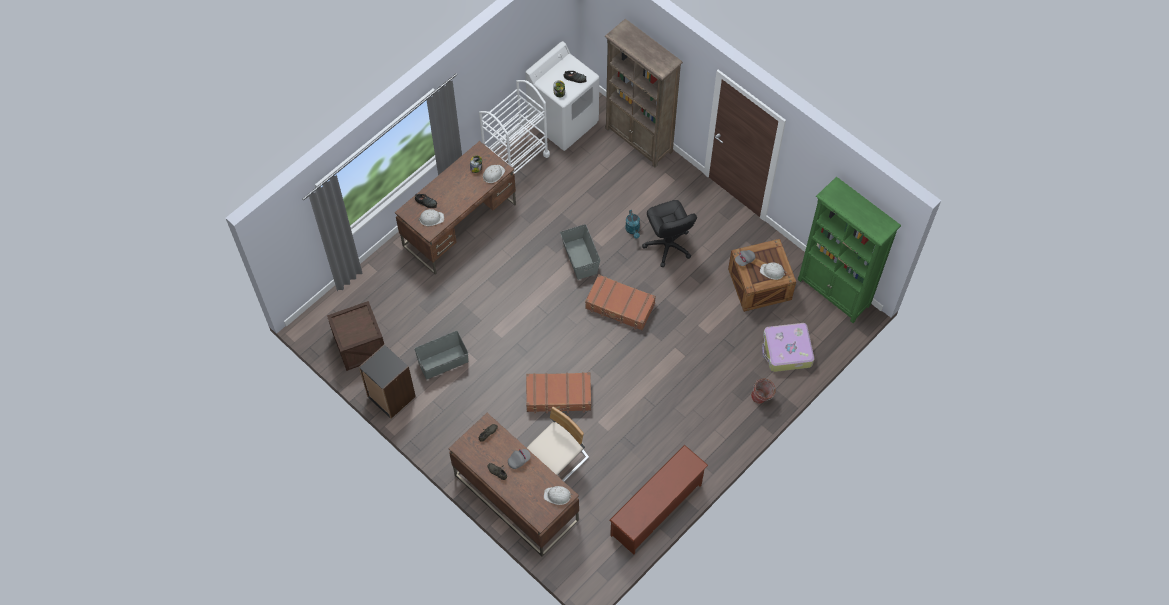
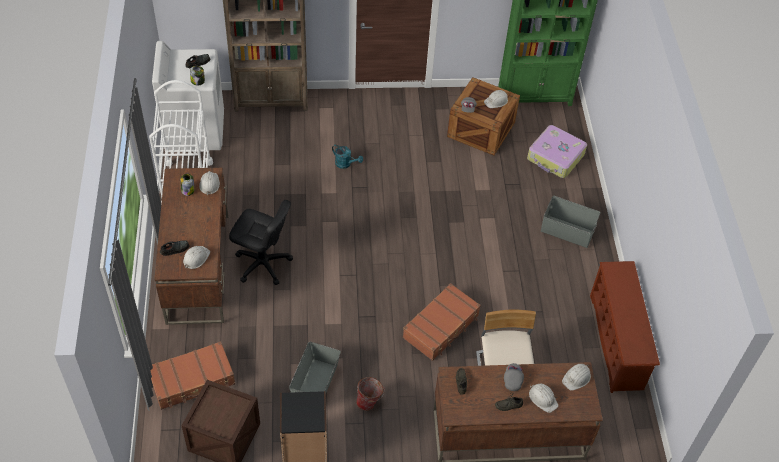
camera: 50 degrees left, 10 degrees down
grey storage box [560,224,601,280] -> grey storage box moved to [541,196,601,248]
brown suitcase [585,274,656,330] -> brown suitcase moved to [150,341,235,410]
black office chair [642,200,697,267] -> black office chair moved to [229,200,293,285]
bucket [751,378,776,404] -> bucket moved to [356,377,384,411]
none -> white hard hat [529,384,558,413]

